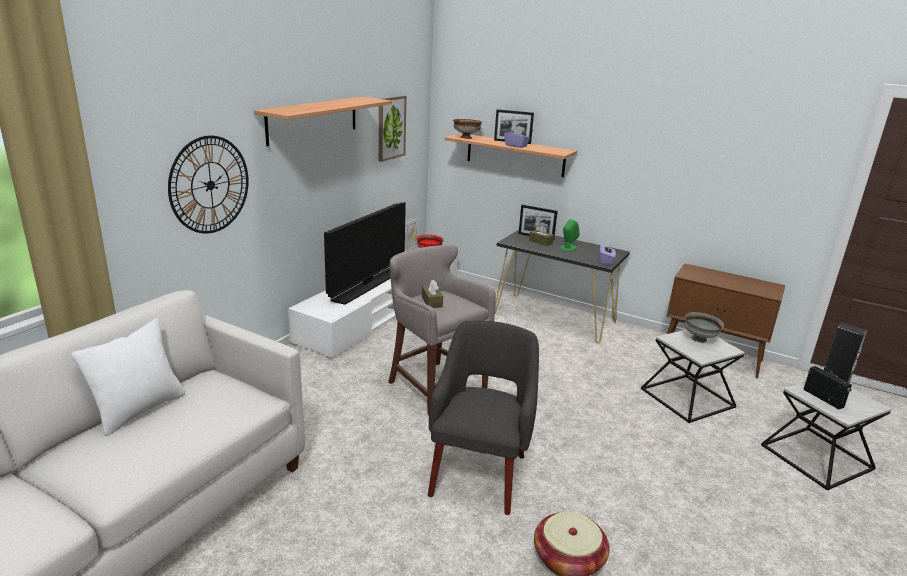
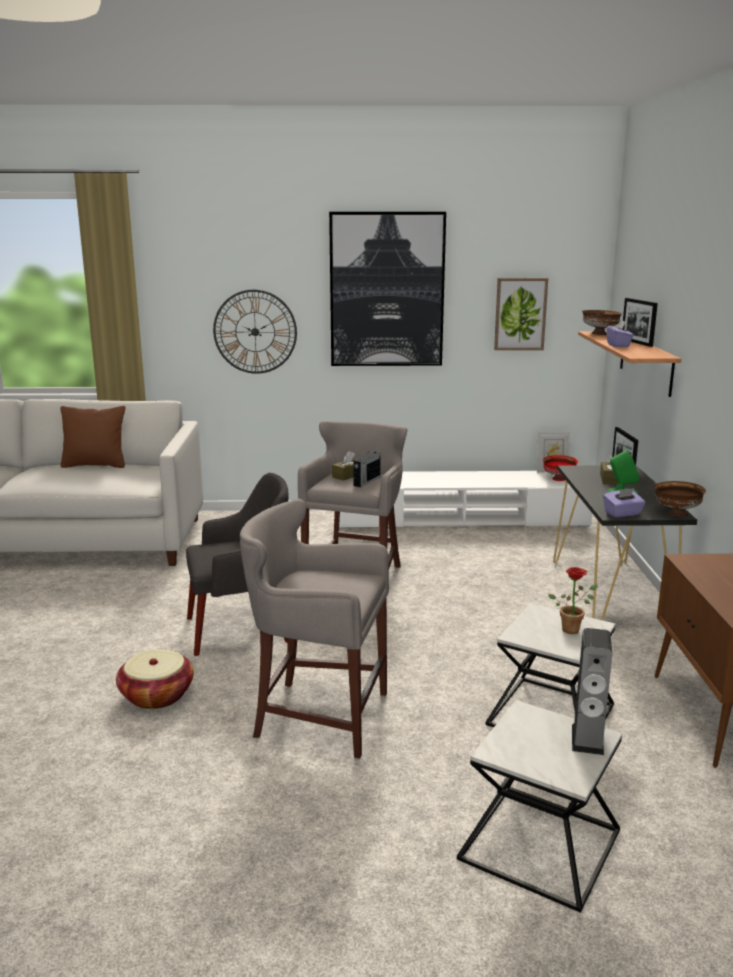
camera: 60 degrees right, 5 degrees down
white pillow [71,318,185,436] -> brown pillow [60,406,125,468]
shelf [254,97,392,146] -> picture [329,212,446,366]
television [324,202,406,305] -> none
grey bowl [684,312,724,343] -> potted plant [548,567,598,634]
radio [803,364,852,409] -> radio moved to [353,446,381,487]
none -> grey stool [240,499,389,758]
none -> brown bowl [654,481,706,517]

